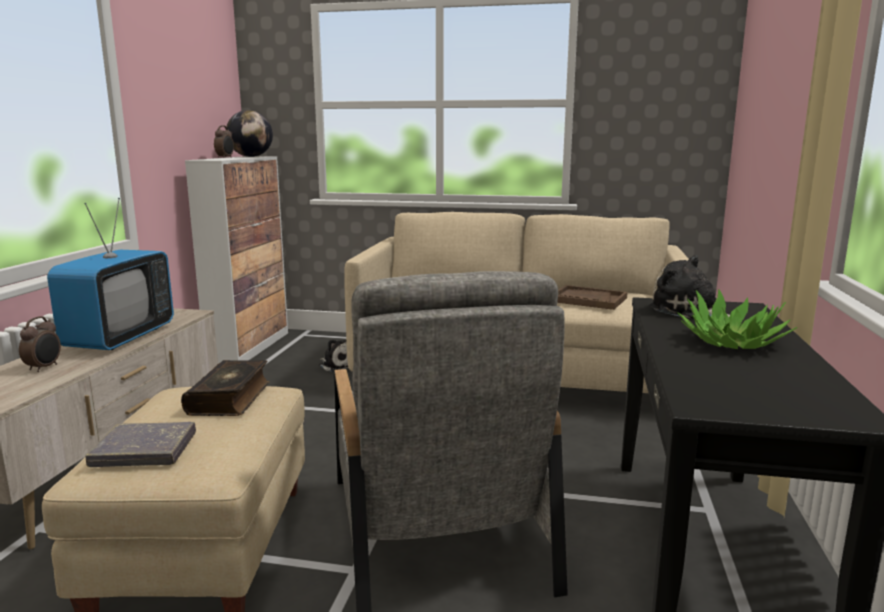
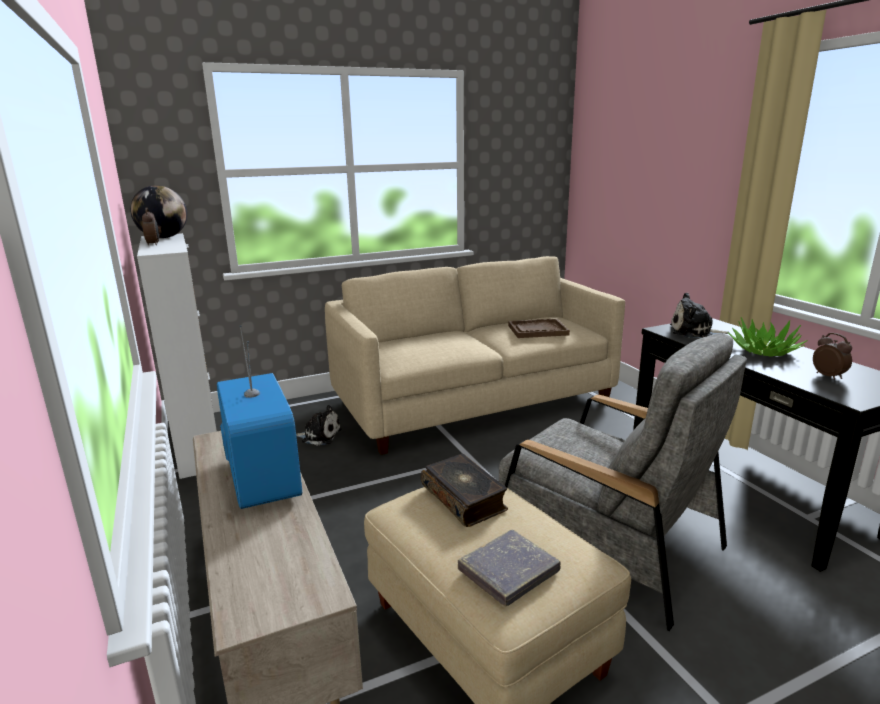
camera: 35 degrees left, 5 degrees up
alarm clock [19,317,61,372] -> alarm clock moved to [813,333,852,380]

